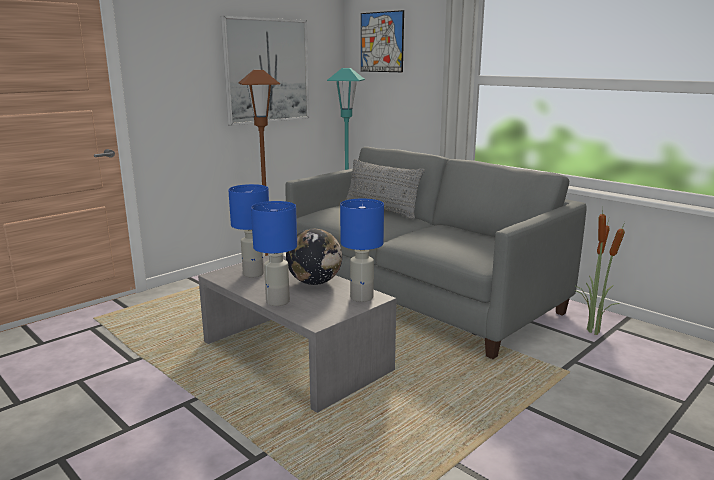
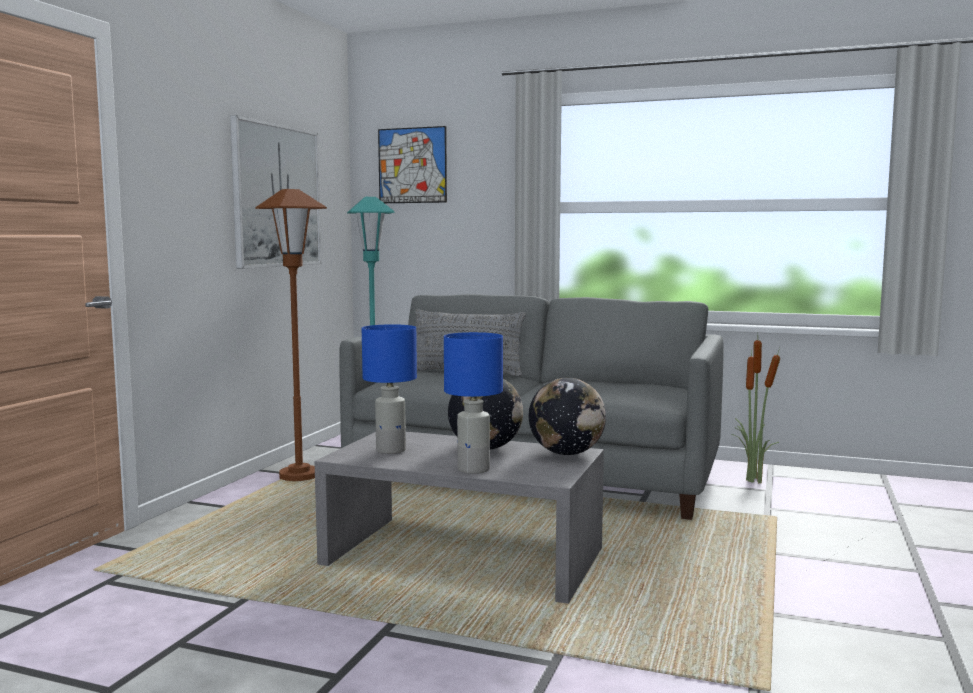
camera: 25 degrees left, 10 degrees down
blue table lamp [340,198,384,302] -> globe [529,378,606,455]

